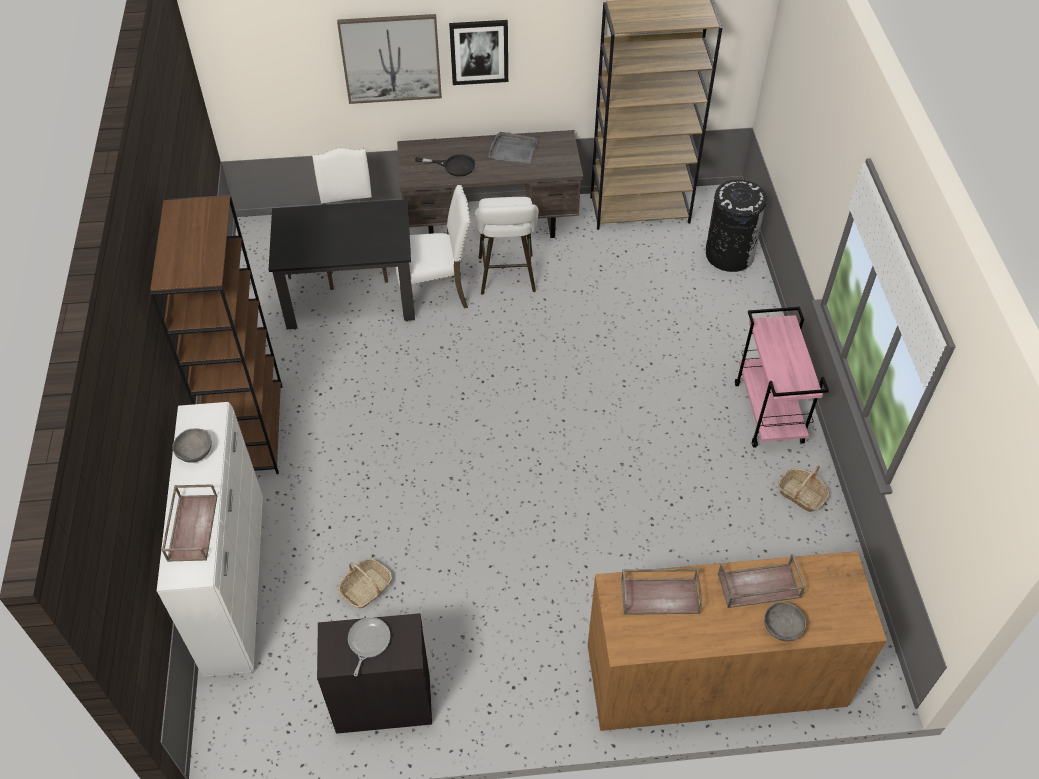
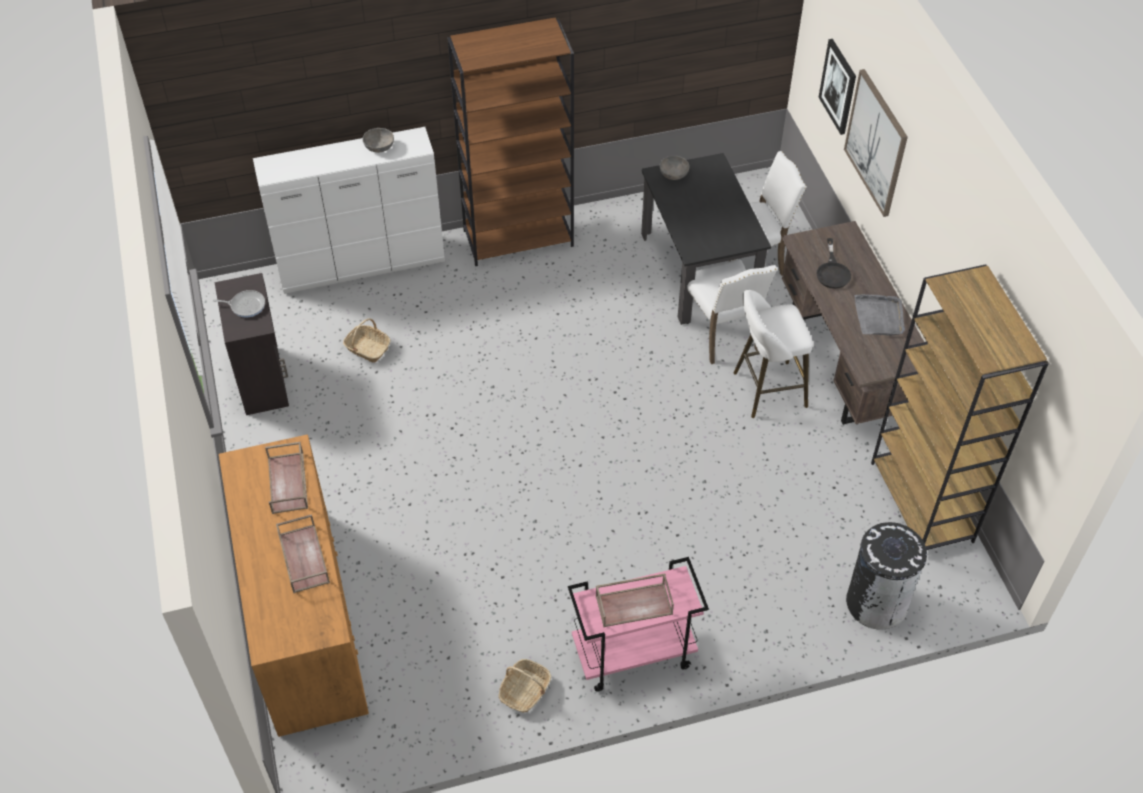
camera: 80 degrees right, 0 degrees up
brown tray [162,484,217,562] -> brown tray moved to [596,574,674,627]
picture [449,20,508,85] -> picture moved to [819,39,856,135]
grey bowl [764,602,806,641] -> grey bowl moved to [660,156,689,180]

